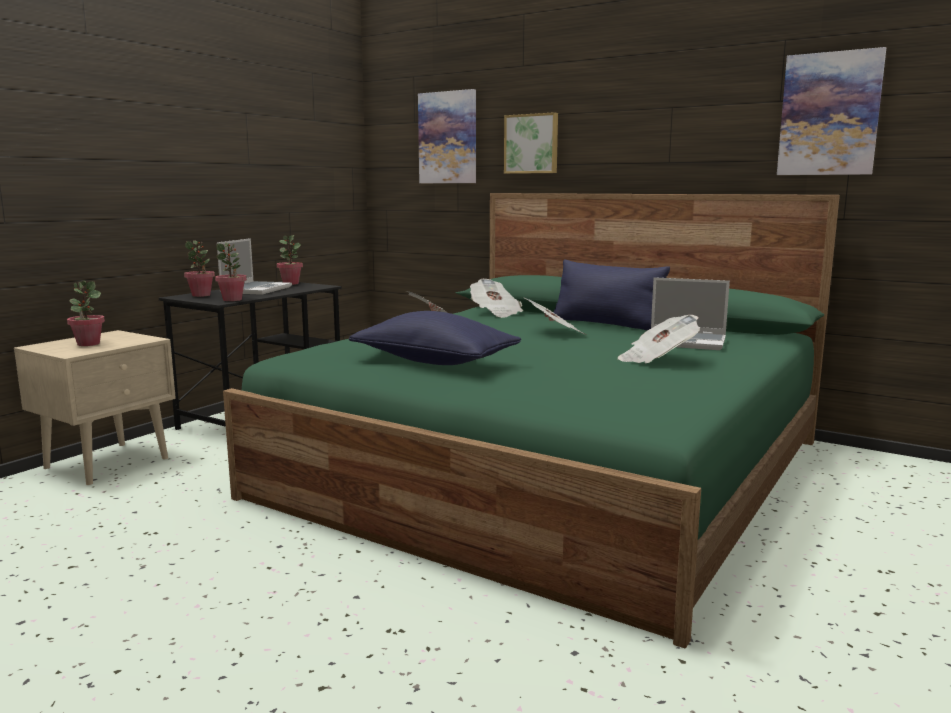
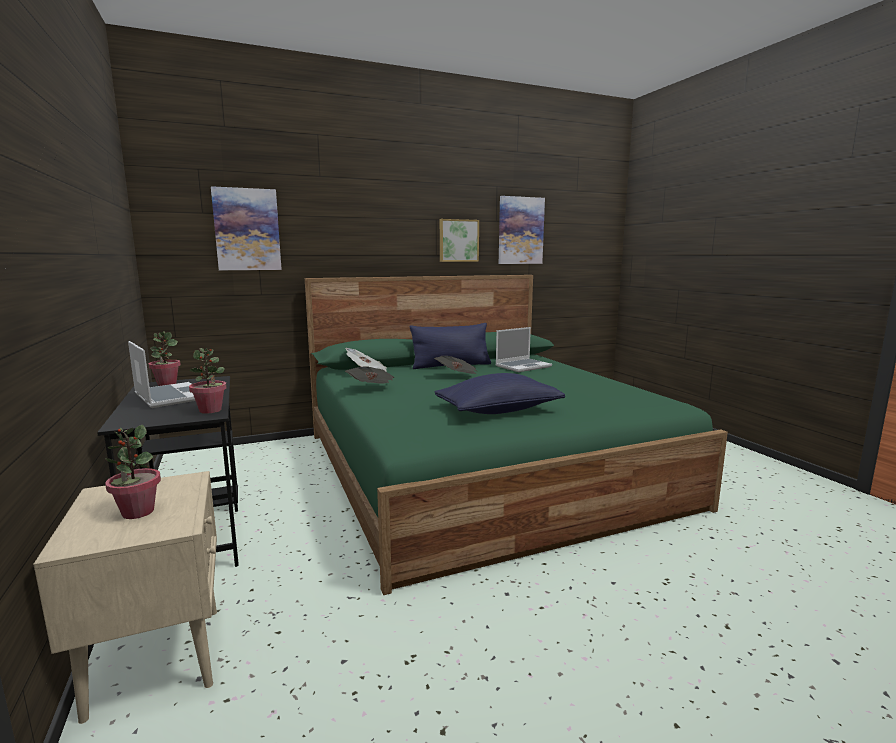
camera: 55 degrees left, 0 degrees up
potted plant [184,240,215,297] -> none
picture [504,112,558,174] -> picture moved to [440,219,479,262]
newspaper [618,315,700,363] -> none

